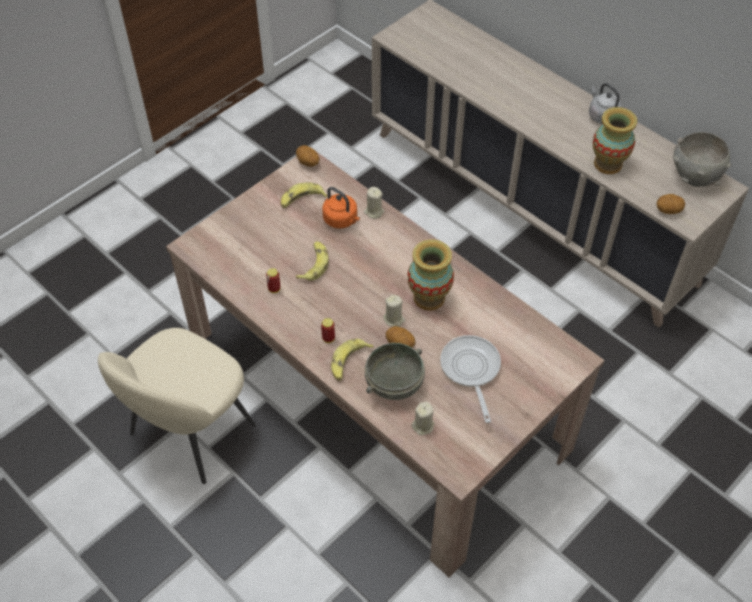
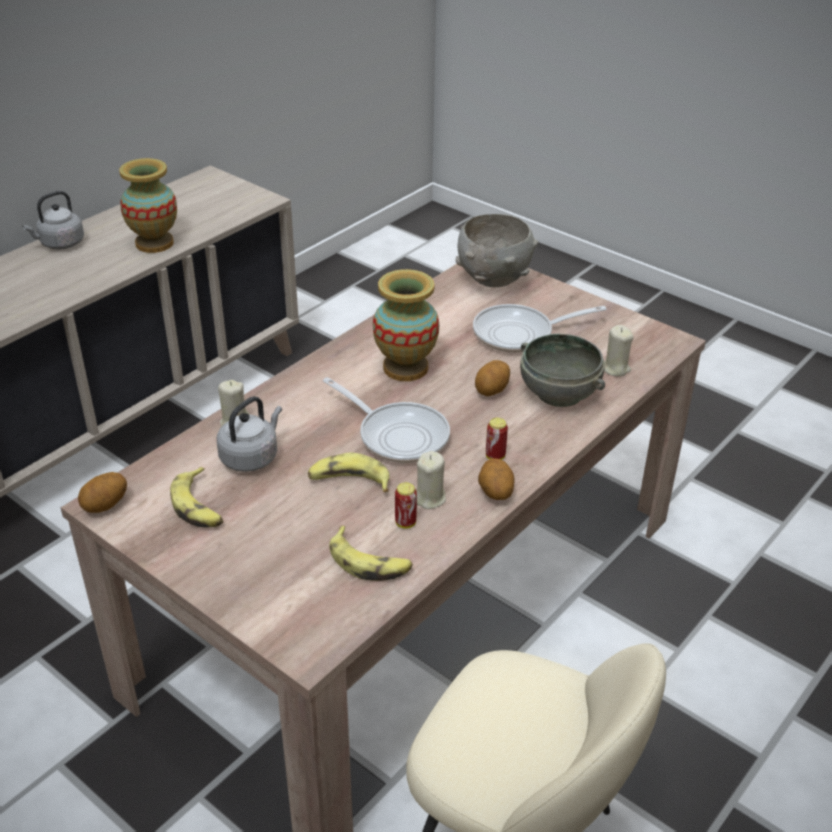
camera: 95 degrees left, 15 degrees down
orange kettle [322,187,360,229] -> grey kettle [217,396,282,472]
banana [331,339,374,381] -> banana moved to [329,526,413,581]
beige candle [383,294,405,327] -> beige candle moved to [416,451,446,509]
potato [656,194,685,214] -> potato moved to [478,458,514,500]
grey bowl [673,132,731,187] -> grey bowl moved to [456,214,538,287]
none -> frying pan [323,377,450,463]

